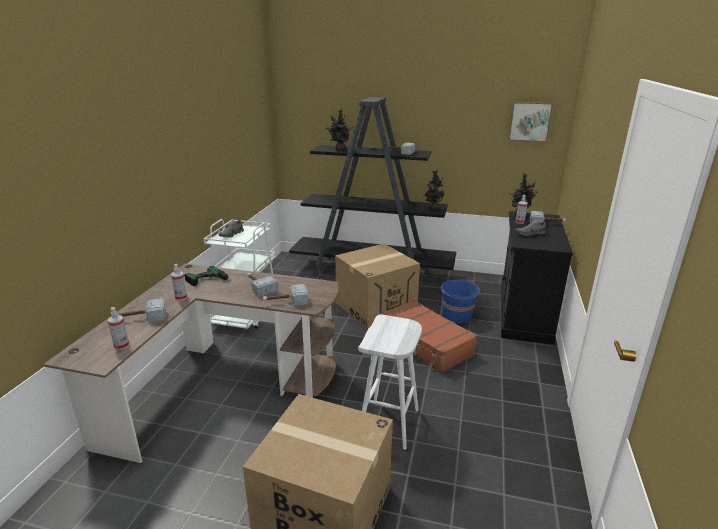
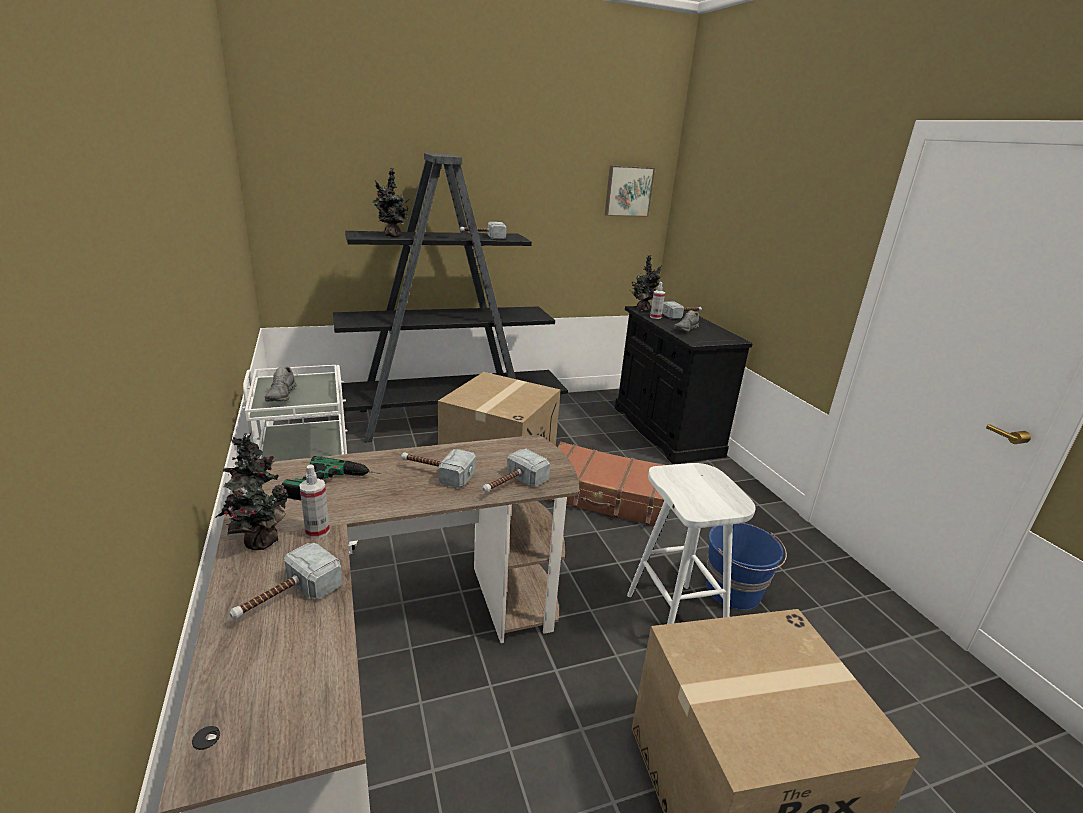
camera: 35 degrees left, 0 degrees up
spray bottle [108,307,129,350] -> none
potted plant [424,169,444,210] -> potted plant moved to [215,432,288,550]
blue bucket [441,280,480,323] -> blue bucket moved to [706,523,787,610]

